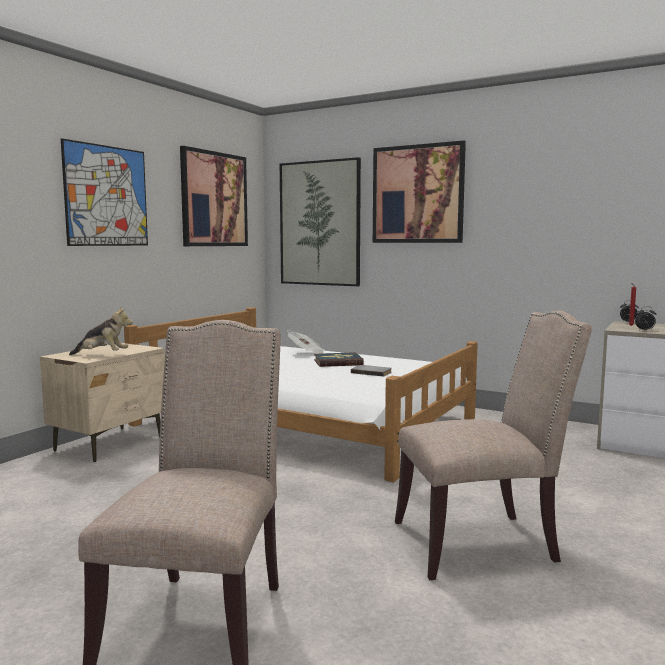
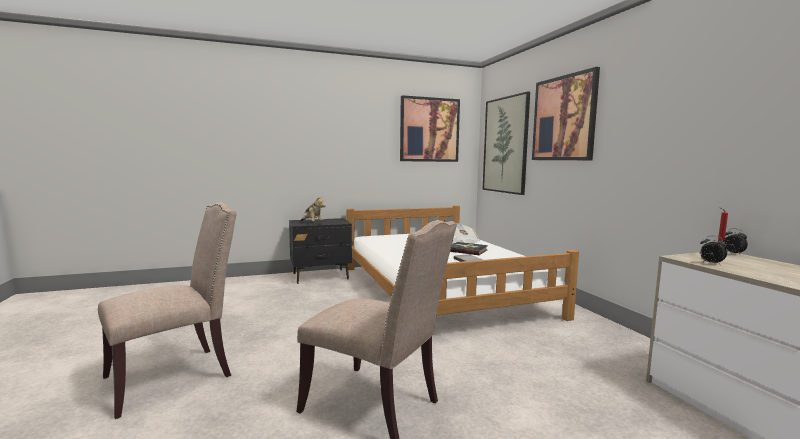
camera: 40 degrees right, 0 degrees up
beige nightstand [40,343,165,462] -> black nightstand [289,218,352,284]
picture [61,138,148,246] -> none

